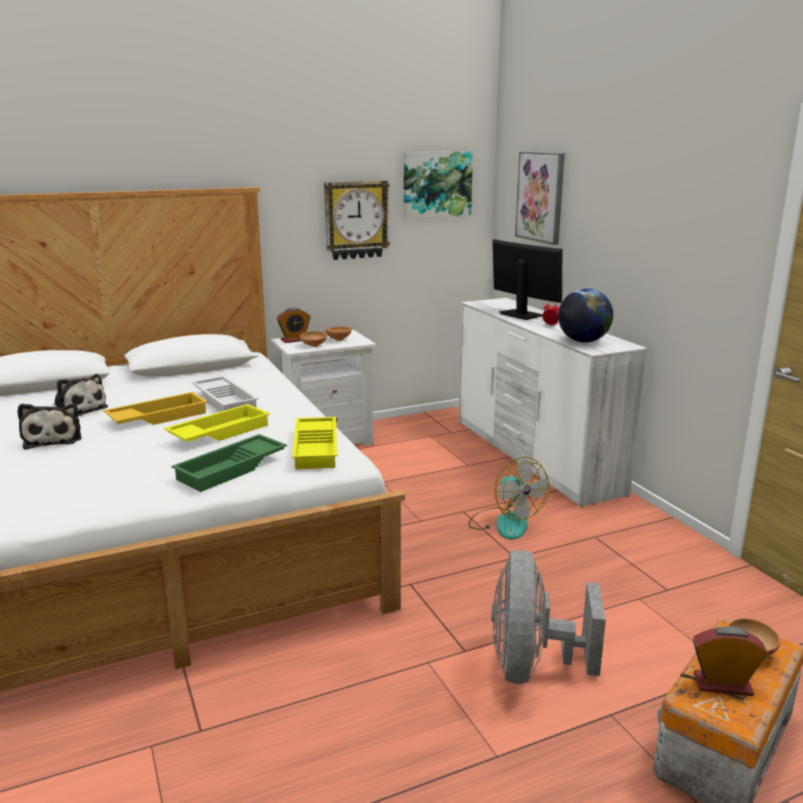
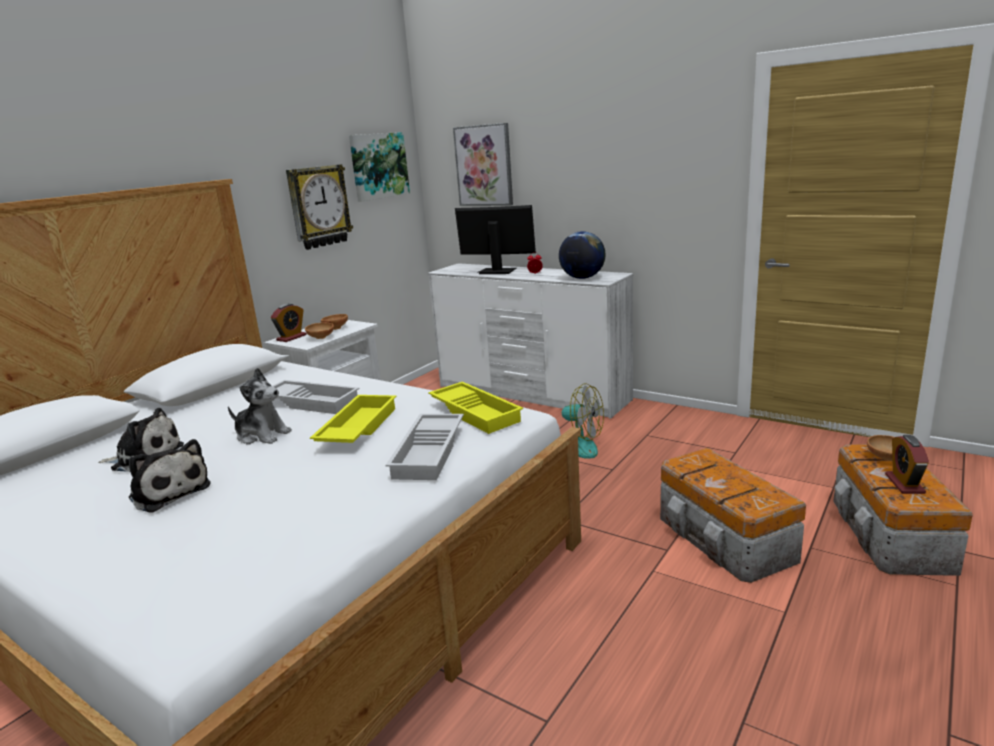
camera: 30 degrees left, 0 degrees up
yellow tray [104,392,208,425] -> plush toy [228,368,292,445]
green tray [171,434,287,492] -> white tray [386,414,464,480]
grey fan [491,550,606,684] -> storage box [660,448,806,583]
alarm clock [693,626,767,696] -> alarm clock turned 60 degrees counterclockwise [885,435,929,494]

